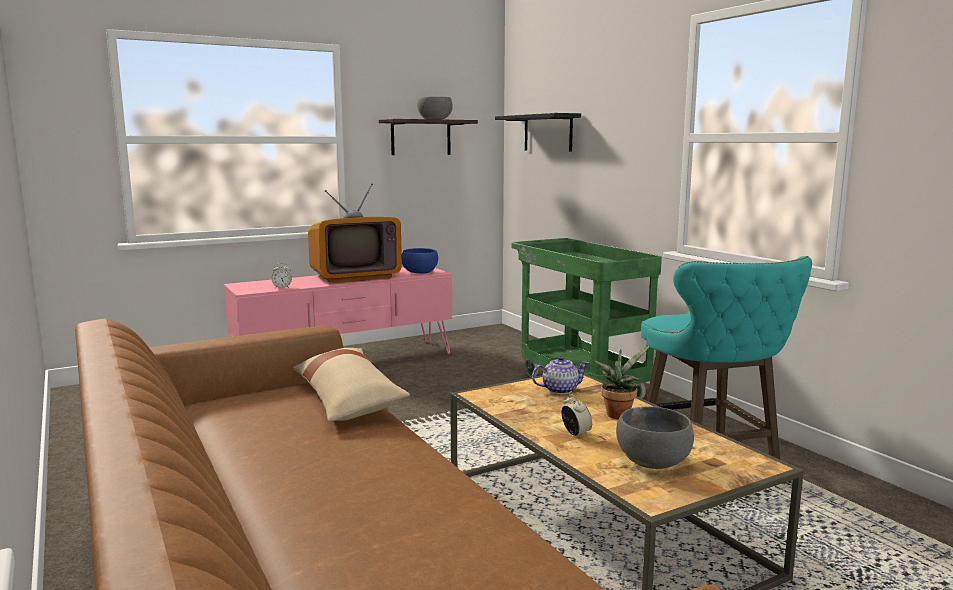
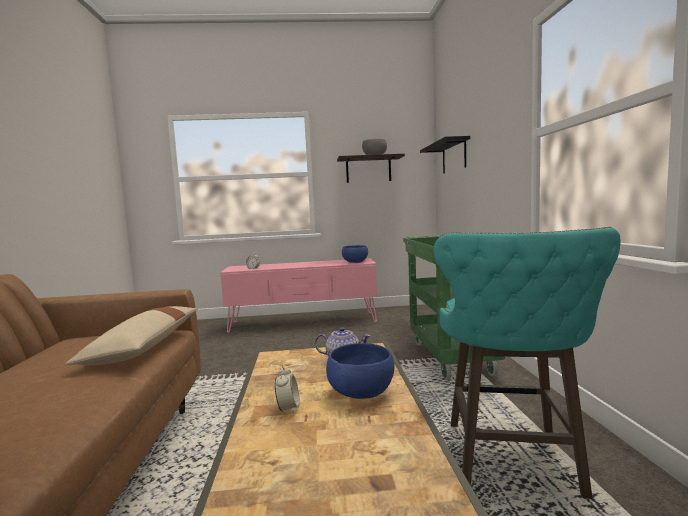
camera: 25 degrees right, 5 degrees down
television [308,183,402,283] -> none
potted plant [594,346,649,419] -> blue bowl [326,343,394,399]
grey bowl [616,406,694,469] -> none

